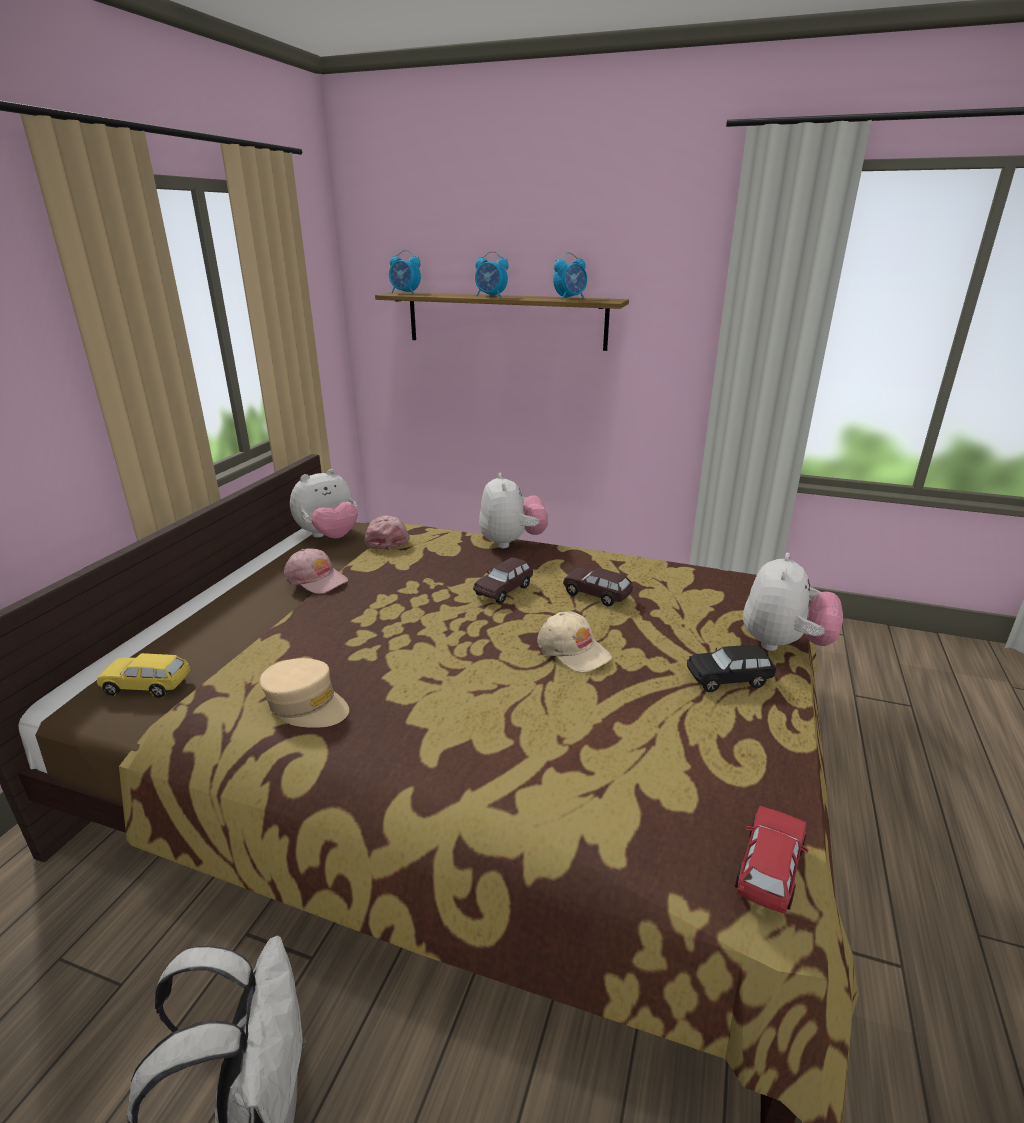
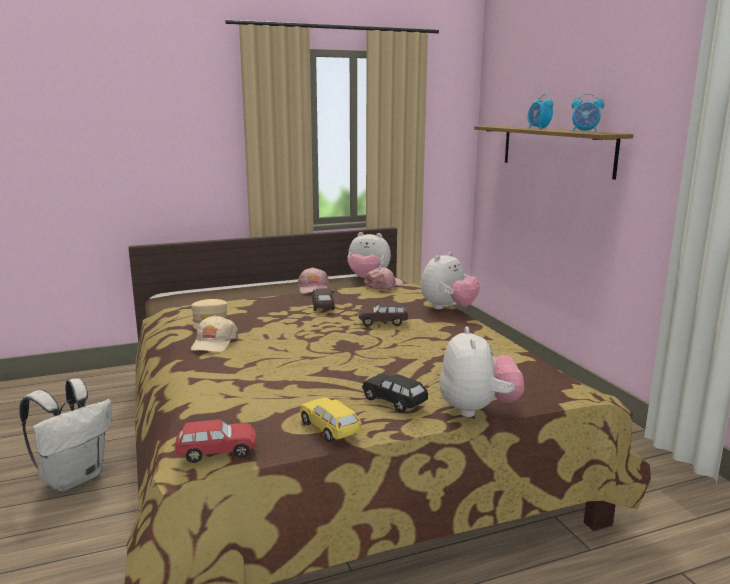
camera: 50 degrees right, 10 degrees down
yellow toy car [97,653,190,698] -> yellow toy car moved to [300,397,362,443]
alarm clock [389,250,421,294] -> none
beige cap [537,611,612,673] -> beige cap moved to [191,315,238,352]
brown toy car [563,568,633,606] -> brown toy car moved to [311,288,334,311]
plush toy [743,553,843,651] -> plush toy turned 75 degrees counterclockwise [439,326,524,417]

